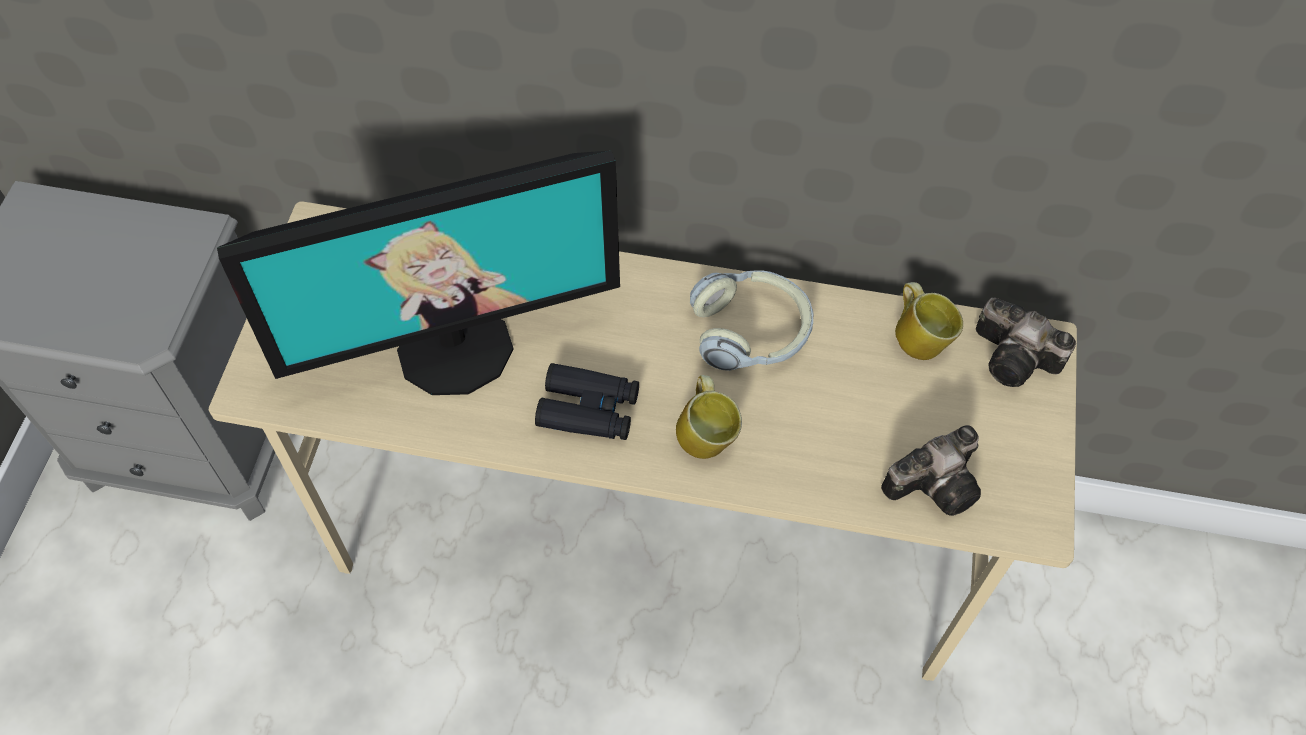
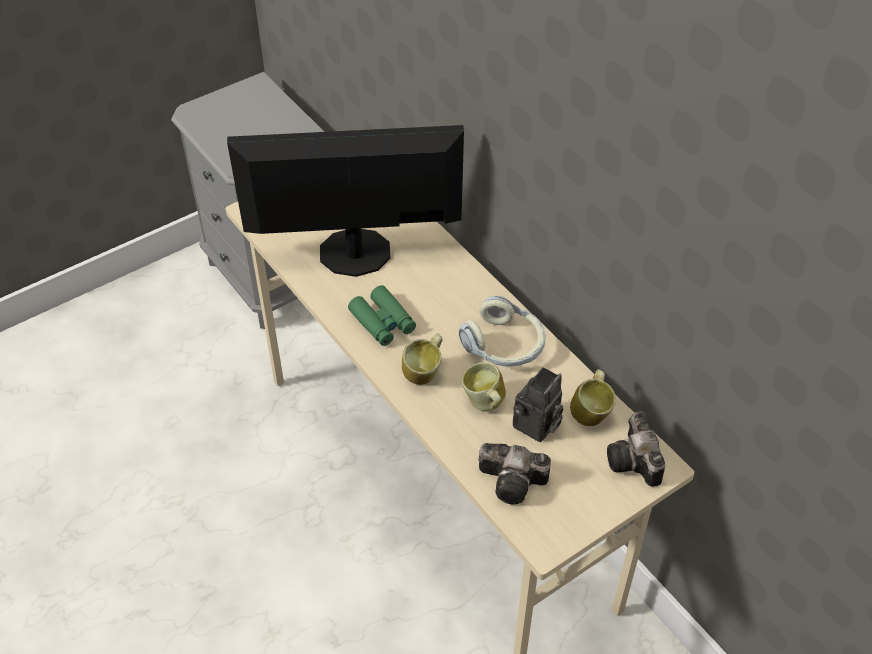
camera: 45 degrees right, 10 degrees down
monitor [217,150,620,395] -> monitor turned 150 degrees clockwise [227,125,464,277]
black binoculars [535,363,639,440] -> green binoculars [348,285,416,346]
none -> mug [462,362,506,411]
none -> camera [513,367,563,442]

